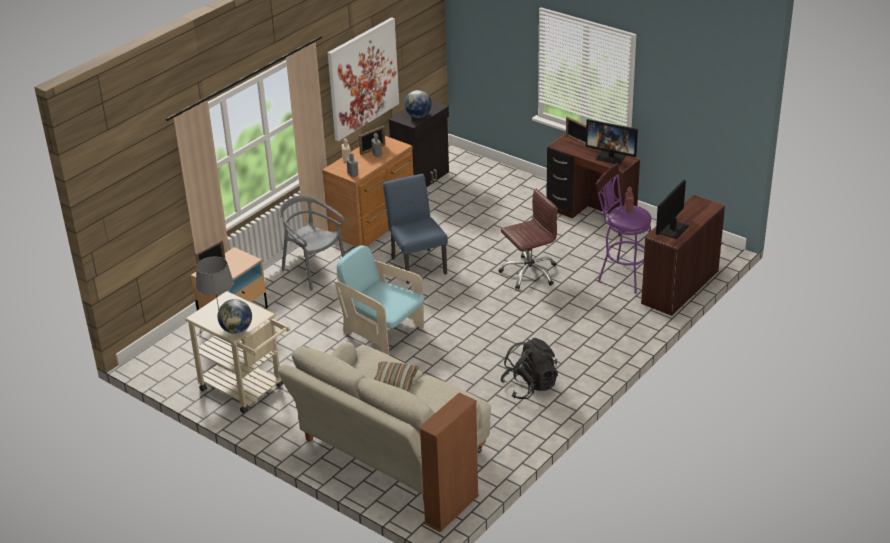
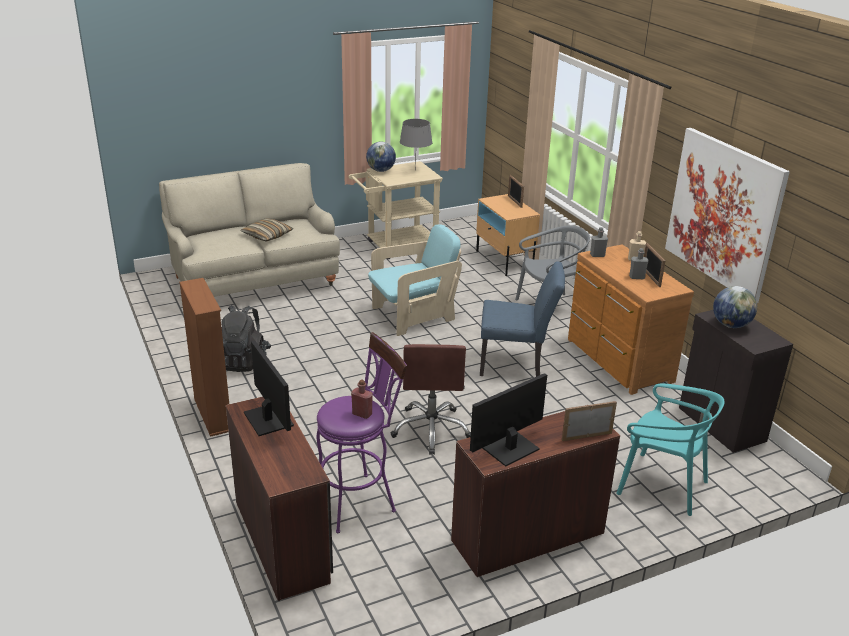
camera: 115 degrees right, 5 degrees down
brown bookcase [418,392,479,532] -> brown bookcase moved to [179,278,229,437]
none -> turquoise chair [616,384,725,516]

